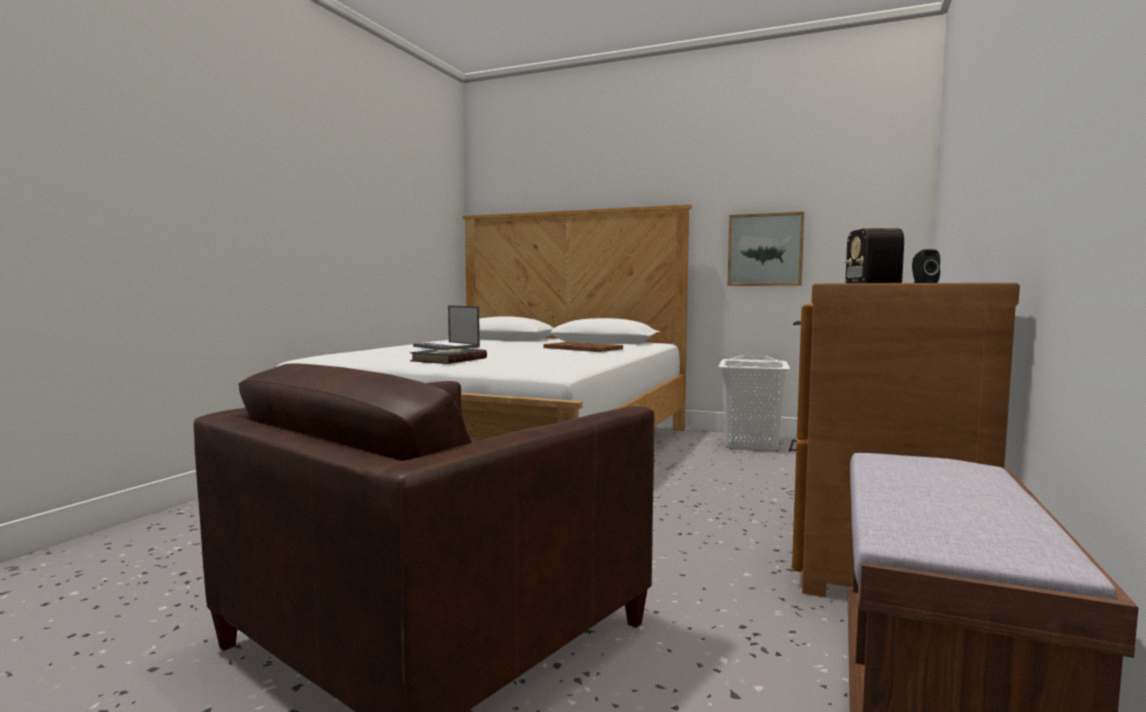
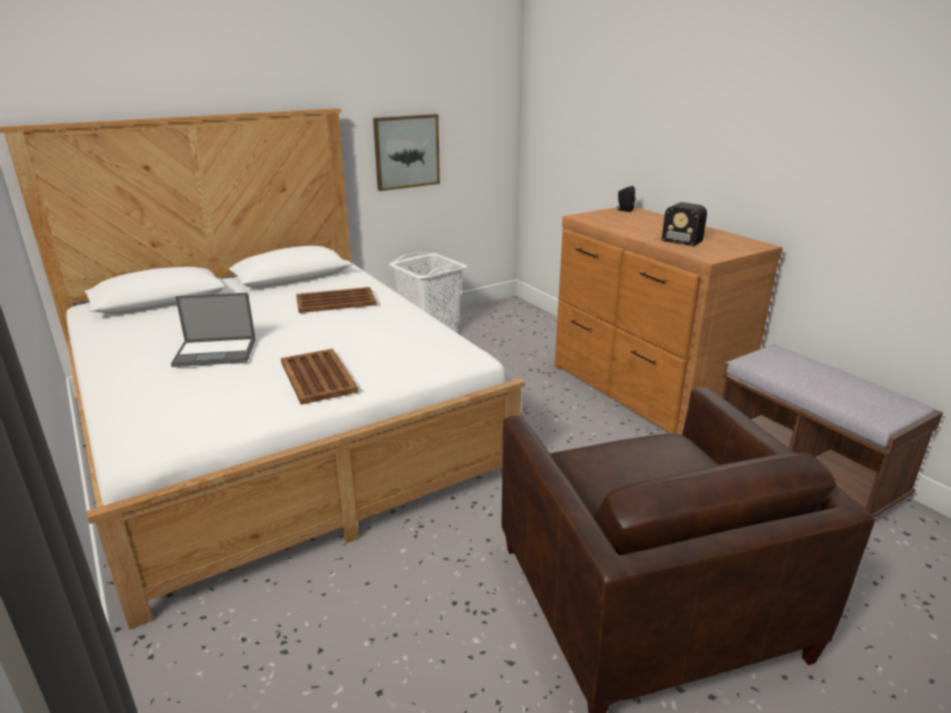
camera: 55 degrees left, 20 degrees up
book [410,348,487,364] -> brown tray [281,349,358,405]

